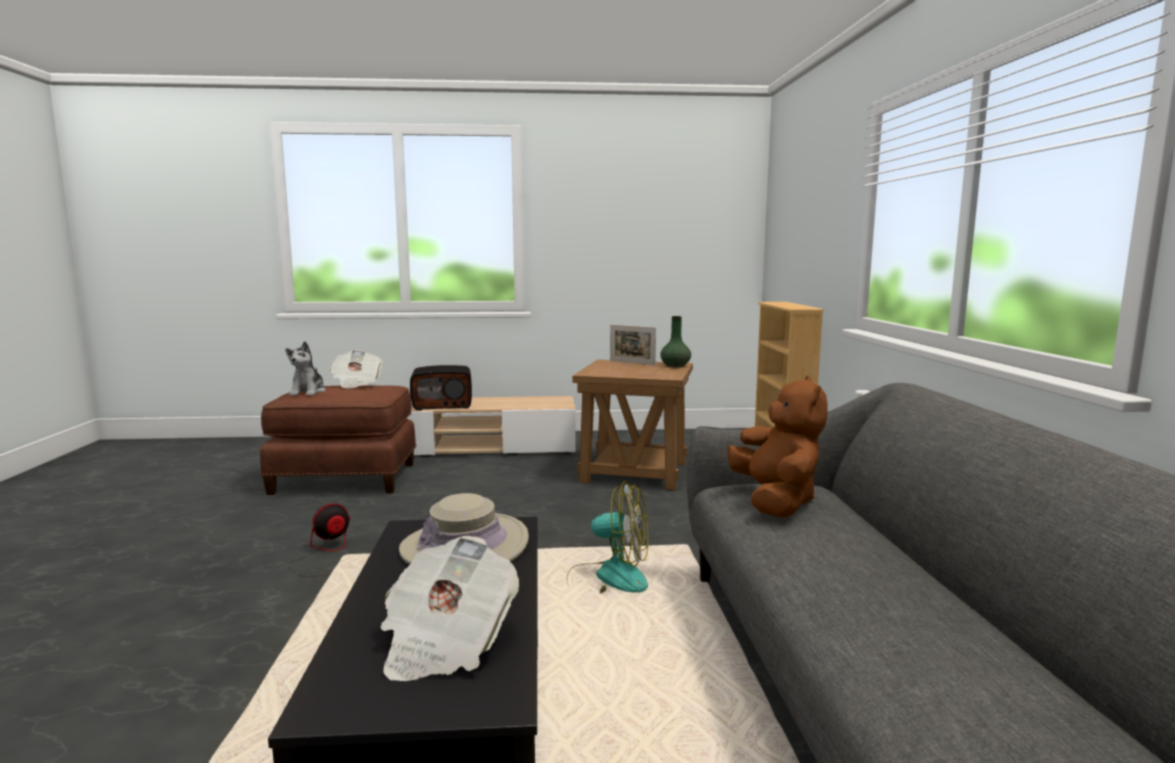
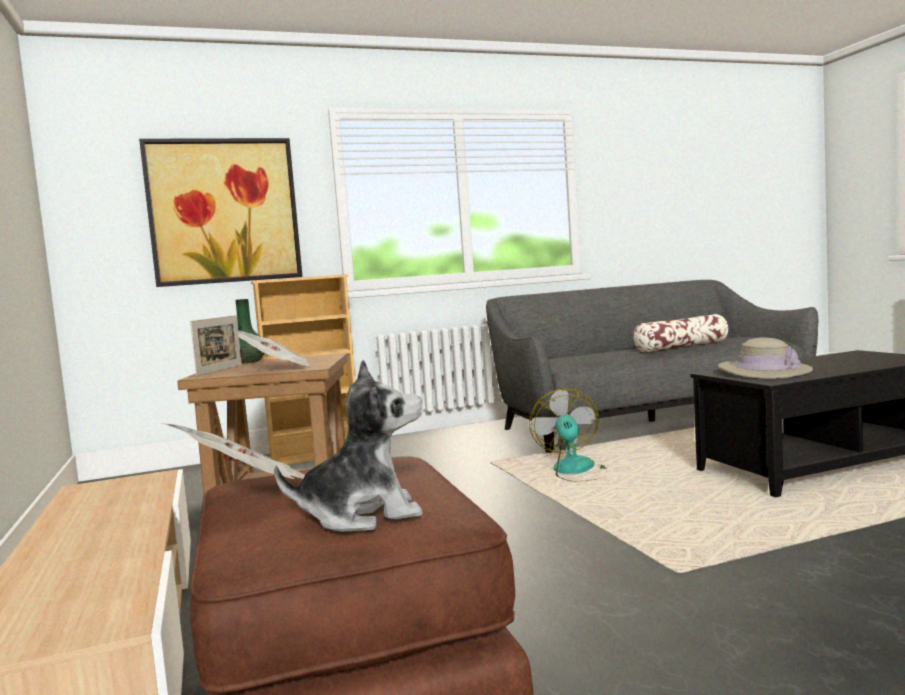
camera: 105 degrees left, 5 degrees down
fan [288,504,350,577] -> none
newspaper [380,536,519,681] -> newspaper moved to [233,329,313,368]
radio [410,365,472,410] -> none
brown plush toy [727,376,828,518] -> none
none -> picture [139,138,302,287]
none -> pillow [634,314,728,352]

